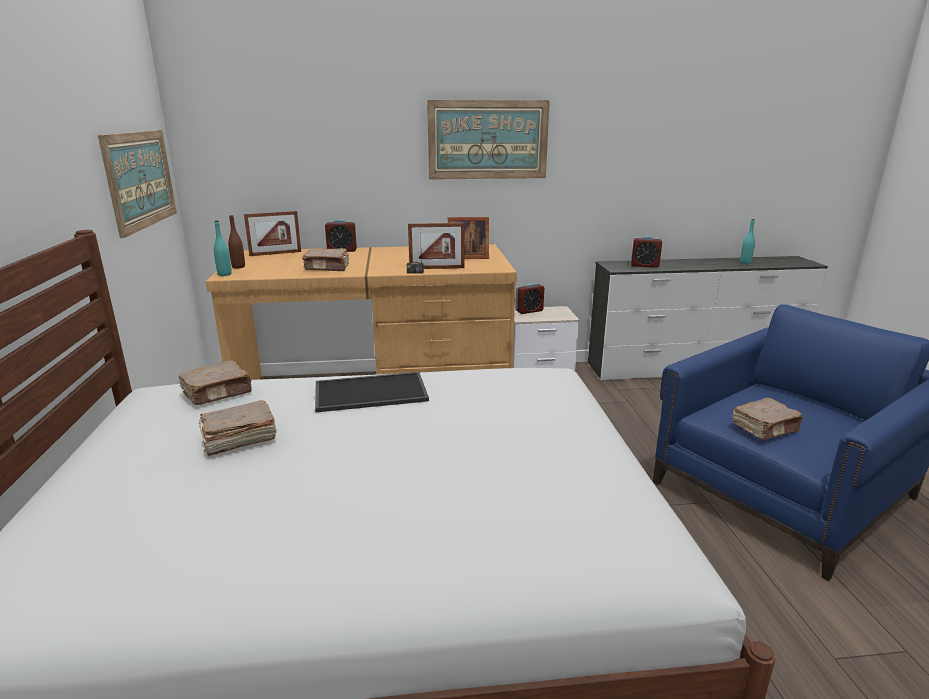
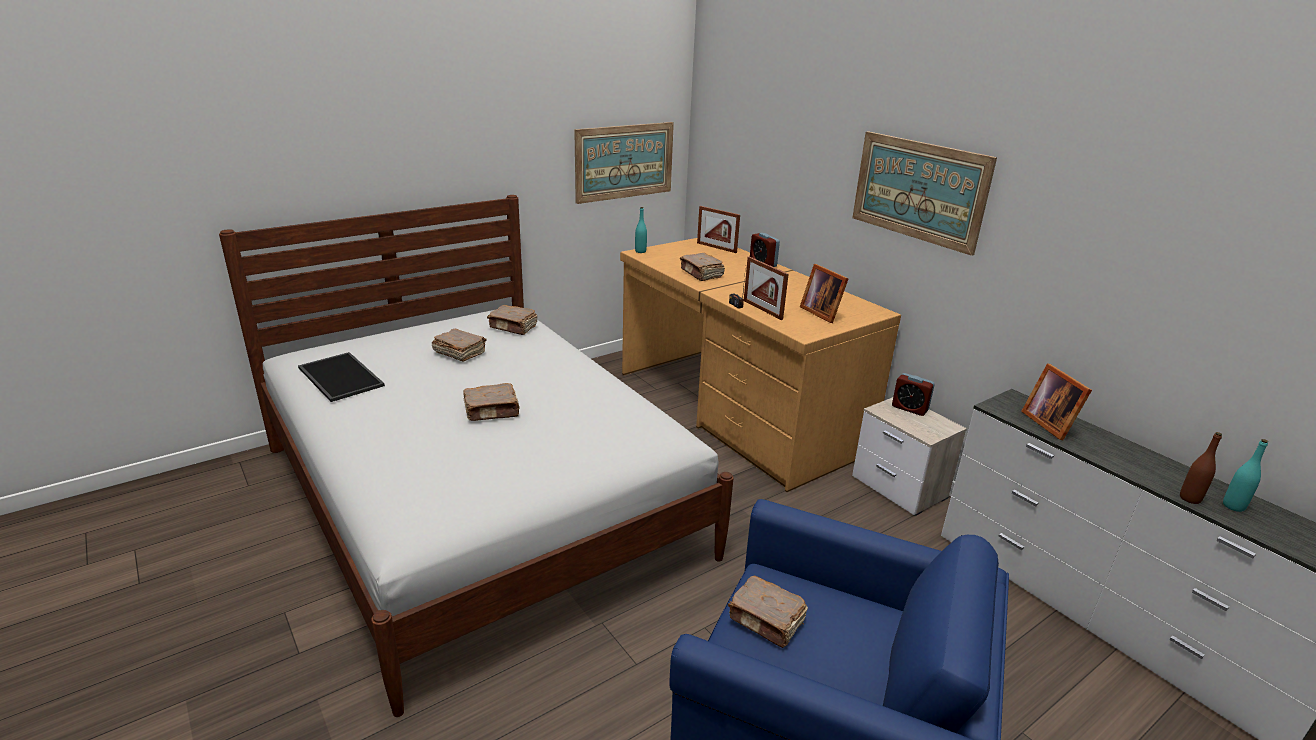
camera: 60 degrees right, 5 degrees up
brown bottle [228,215,245,268] -> brown bottle moved to [1180,432,1222,504]
tray [315,372,429,412] -> tray moved to [298,352,385,402]
alarm clock [631,236,662,268] -> picture frame [1021,363,1092,440]
none -> brown book [463,383,520,421]

